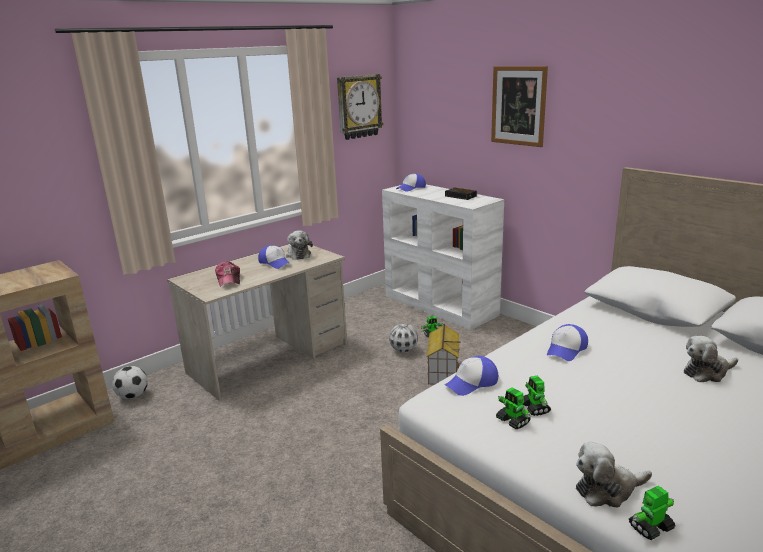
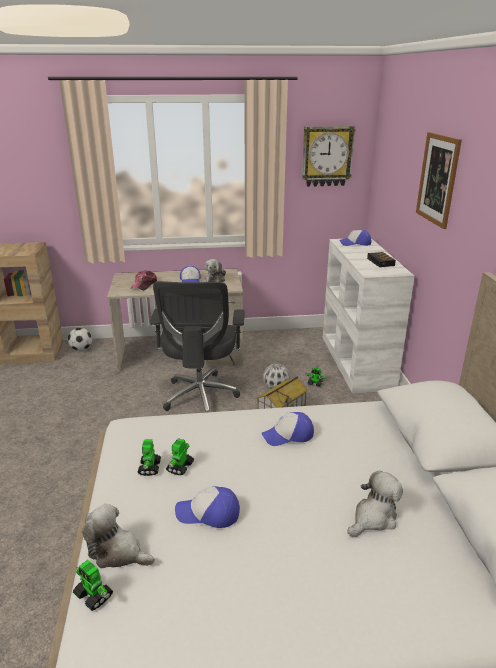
camera: 35 degrees right, 5 degrees up
cap [445,356,498,396] -> cap moved to [175,486,240,528]
toy robot [629,486,676,540] -> toy robot turned 150 degrees counterclockwise [73,560,113,611]
plush toy [684,336,738,382] -> plush toy turned 120 degrees clockwise [347,470,403,537]
none -> office chair [149,281,245,412]

